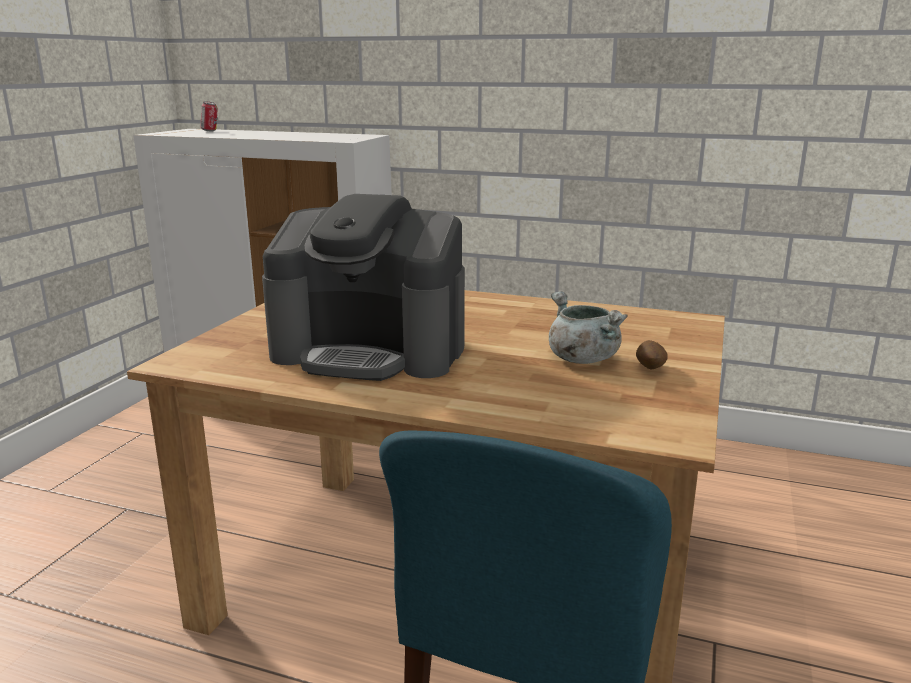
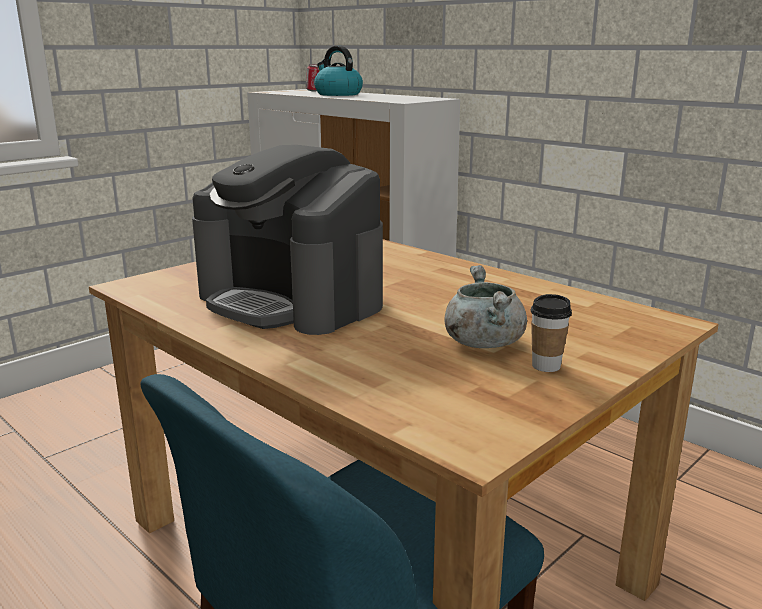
camera: 25 degrees right, 0 degrees up
potato [636,340,668,370] -> cup [530,294,572,372]
none -> kettle [314,46,363,96]

